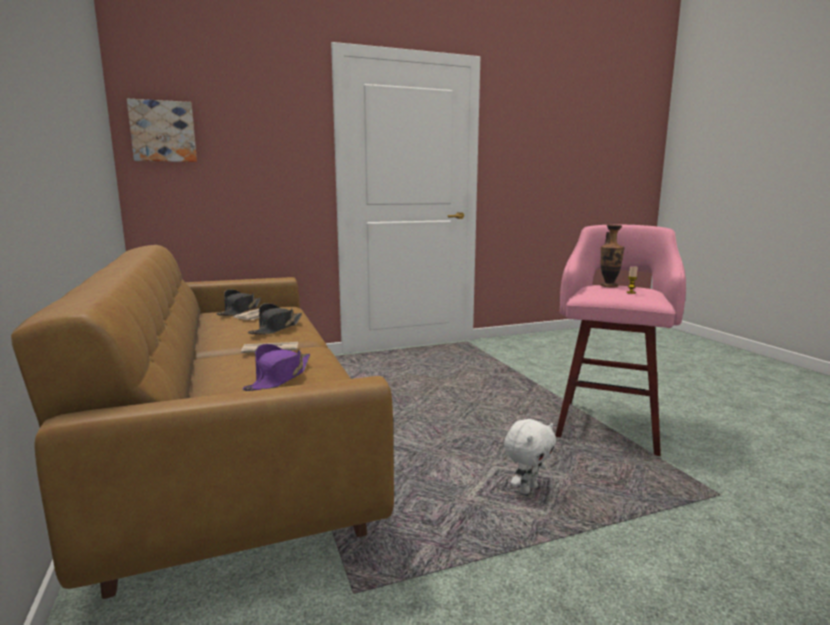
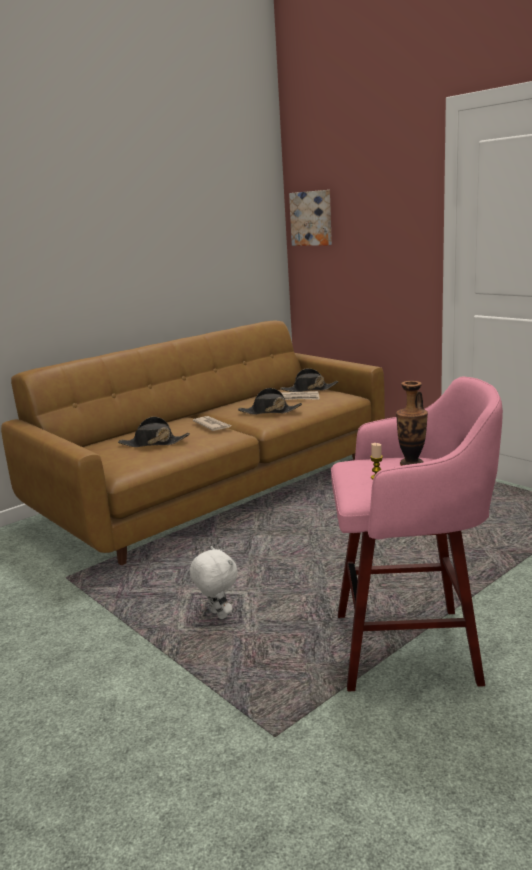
camera: 70 degrees right, 5 degrees up
purple hat [243,344,310,391] -> black hat [118,416,190,447]
white plush toy [504,419,556,494] -> white plush toy turned 150 degrees counterclockwise [190,546,238,619]

